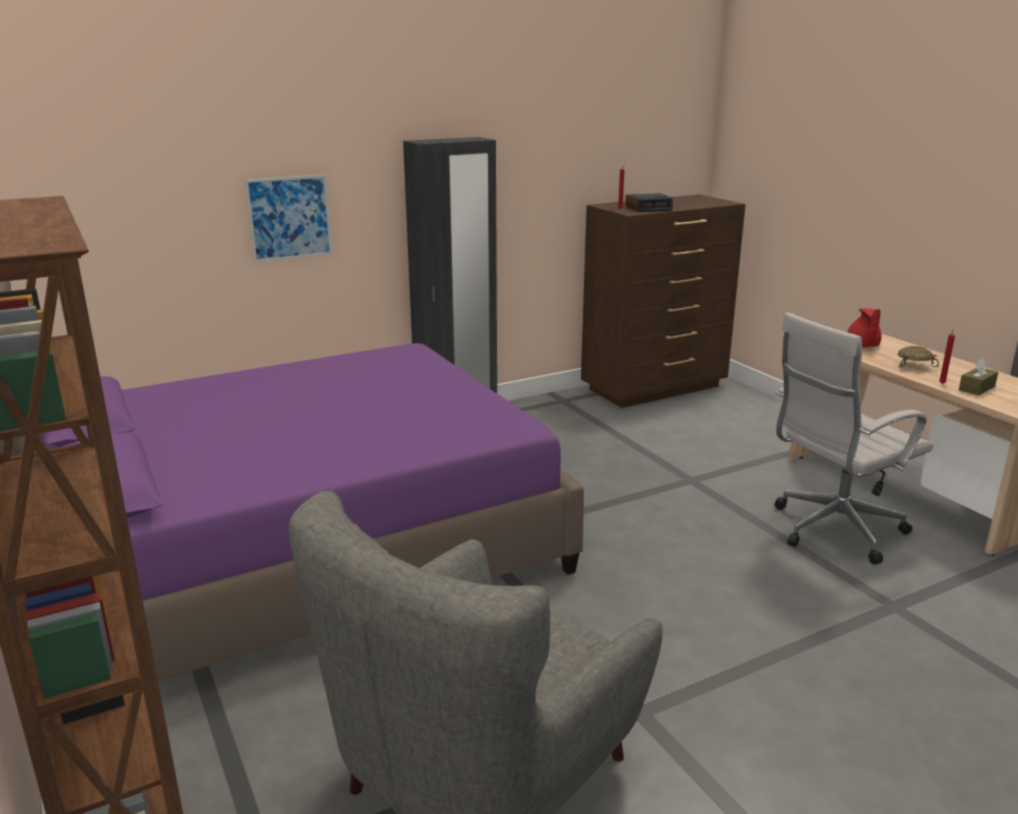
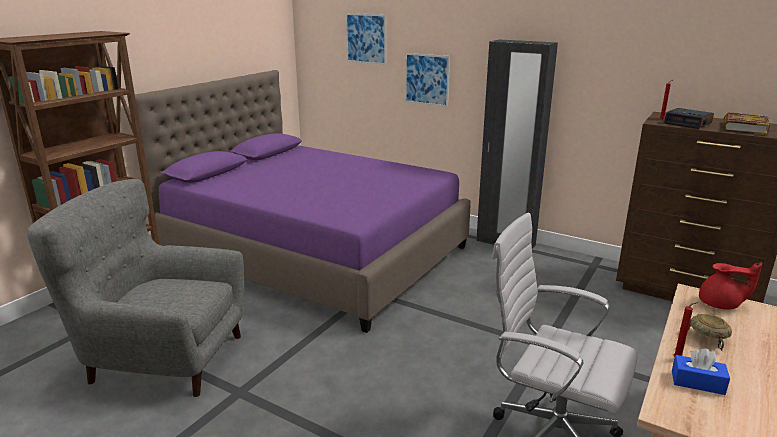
camera: 60 degrees right, 0 degrees up
red teapot [847,308,882,347] -> red teapot turned 135 degrees counterclockwise [699,262,762,310]
brown tissue box [959,358,998,396] -> blue tissue box [672,349,730,395]
none -> picture [346,13,386,65]
none -> book [723,112,770,135]

